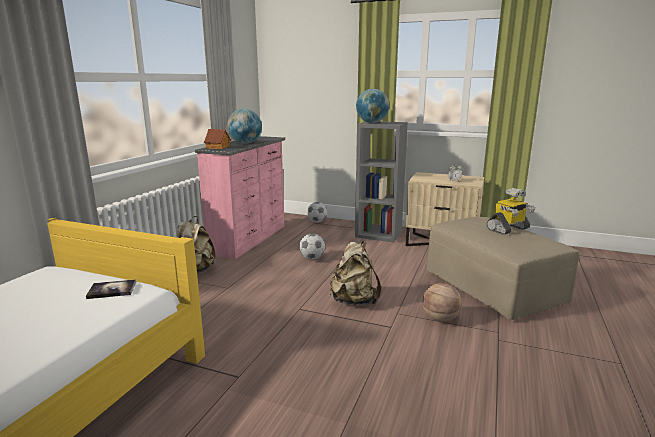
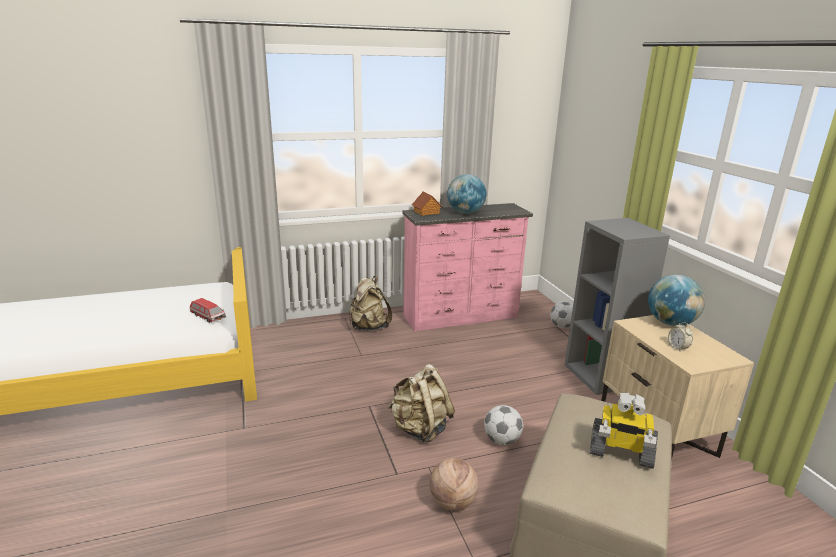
camera: 50 degrees right, 5 degrees up
book [86,279,136,299] -> toy car [190,298,226,323]
football [299,234,325,260] -> football moved to [484,405,523,445]
globe [356,89,389,123] -> globe moved to [648,275,705,326]

